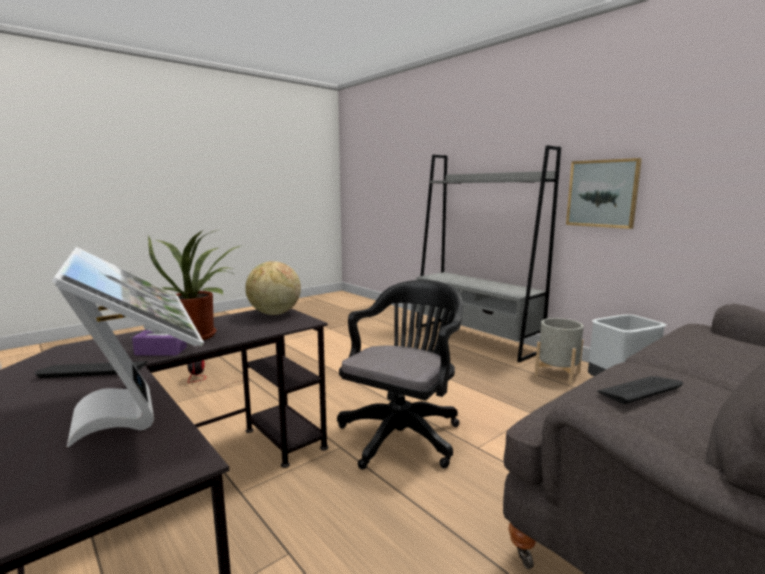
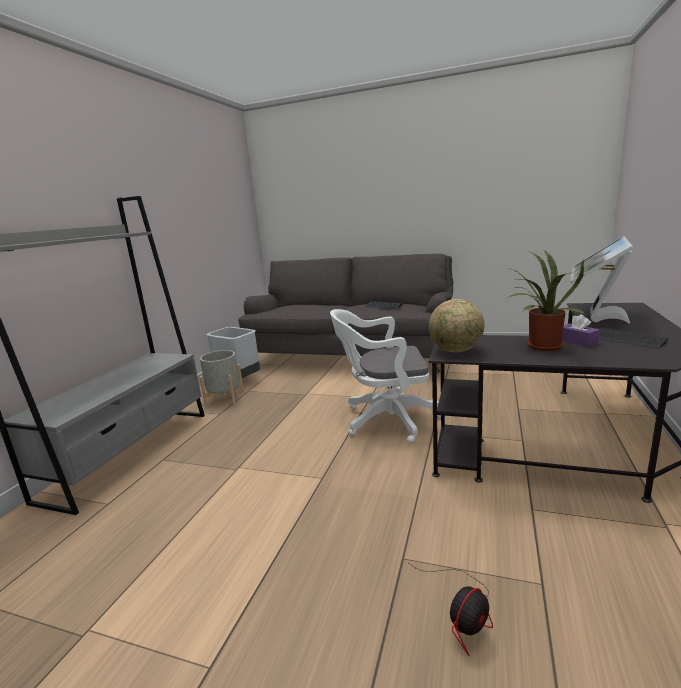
camera: 120 degrees left, 5 degrees up
black office chair [337,280,463,470] -> white office chair [330,309,441,443]
picture [566,158,642,229] -> none

